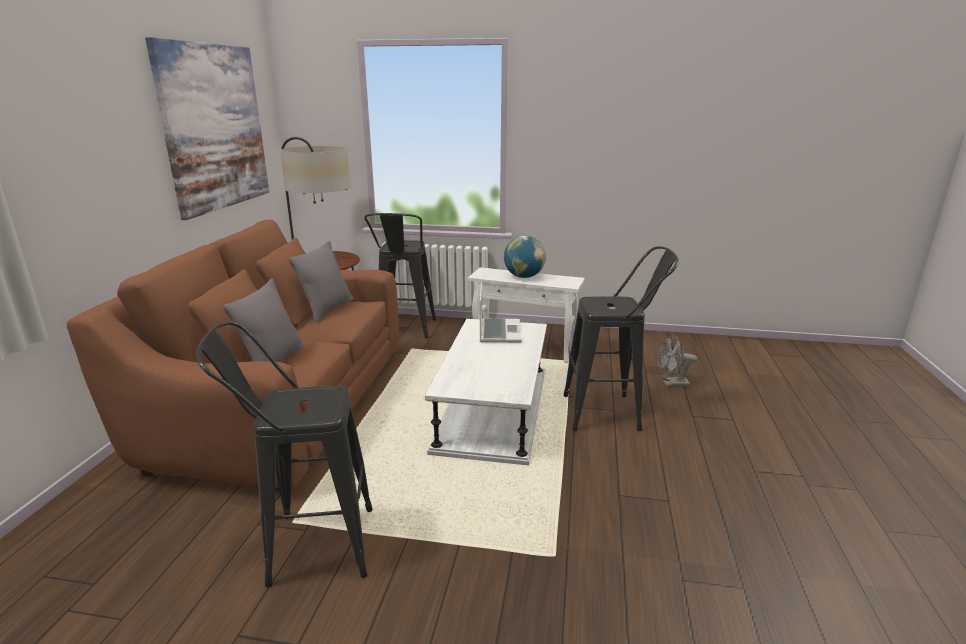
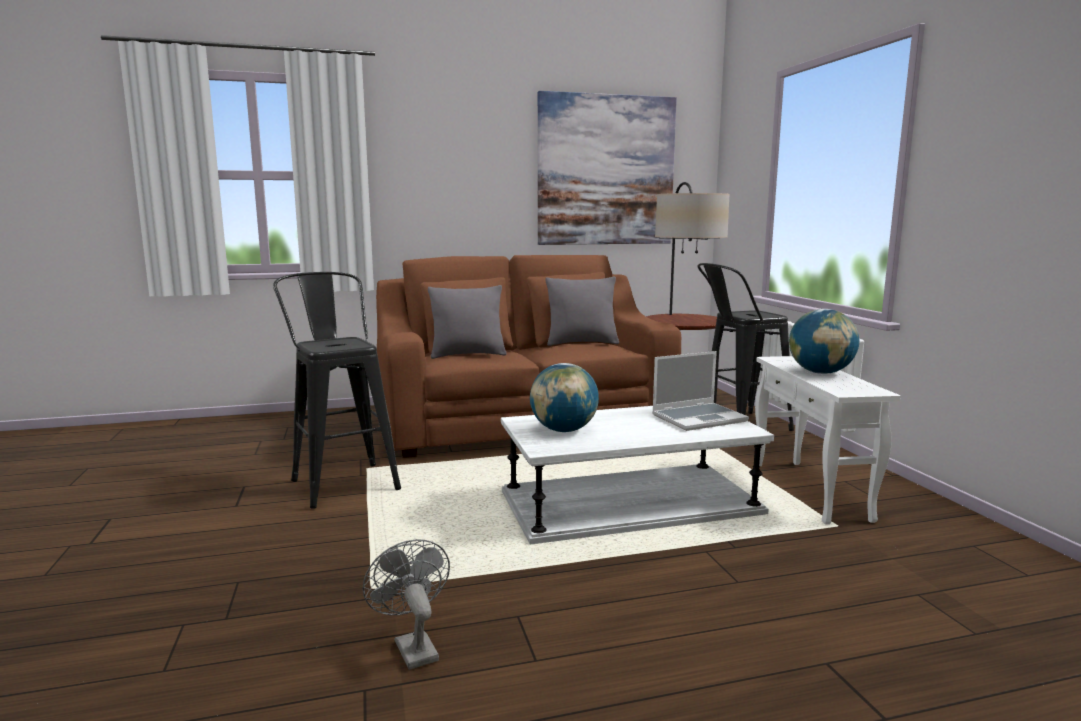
camera: 65 degrees right, 10 degrees down
black stool [564,246,679,431] -> none
grey fan [658,335,697,387] -> grey fan moved to [362,539,450,670]
none -> globe [530,363,599,432]

